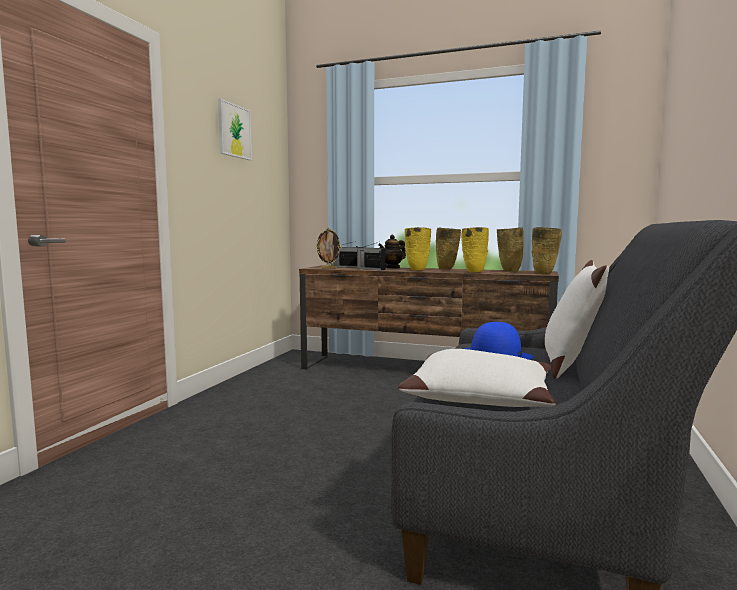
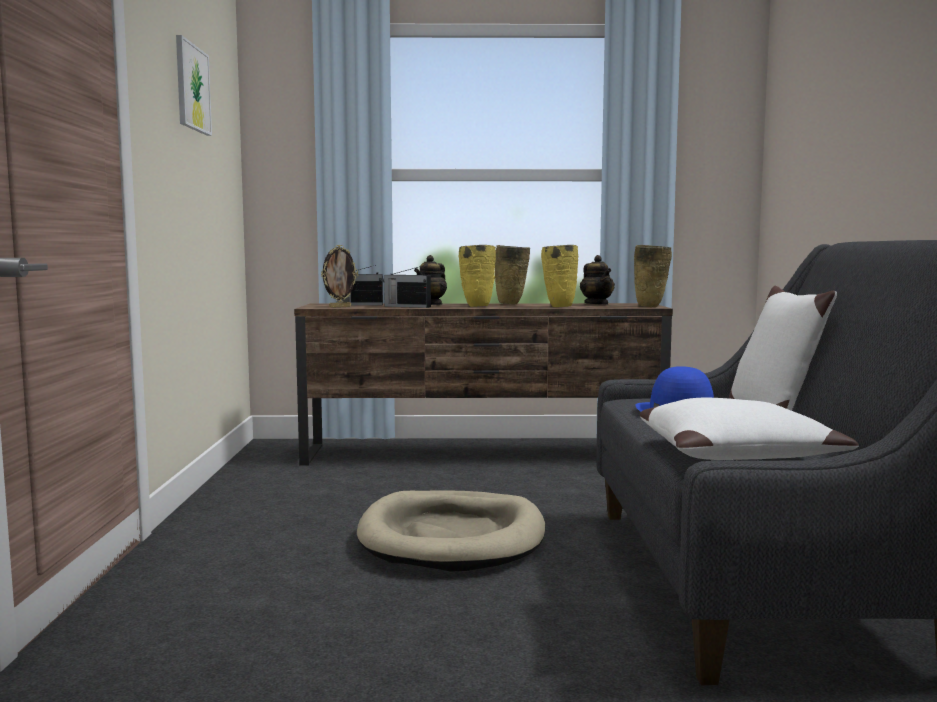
camera: 20 degrees left, 0 degrees up
beige vase [497,227,524,271] -> teapot [580,255,615,305]
none -> beige dog bed [357,490,545,572]

